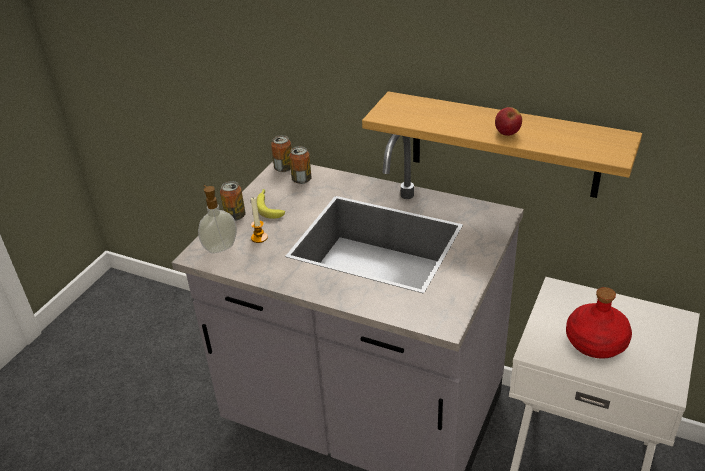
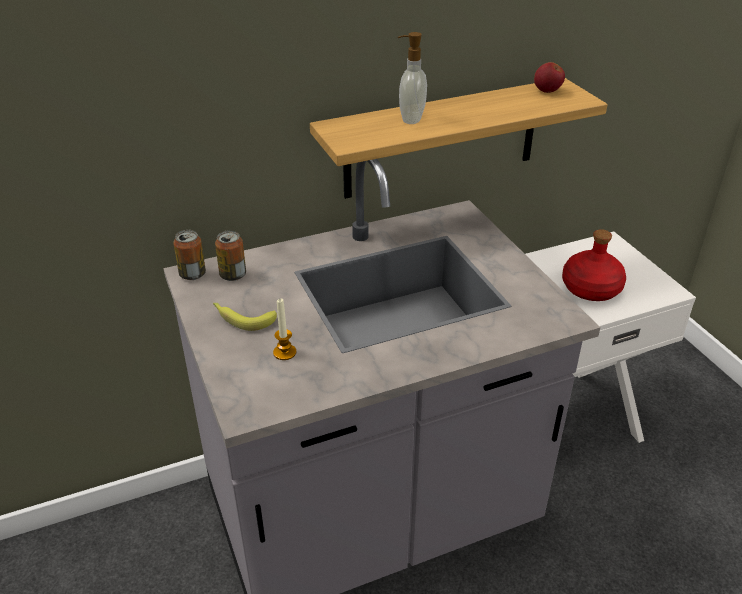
camera: 50 degrees left, 0 degrees up
soap dispenser [198,185,237,254] -> soap dispenser moved to [398,32,427,124]
can [220,181,246,221] -> none
apple [495,107,522,136] -> apple moved to [534,62,565,93]

